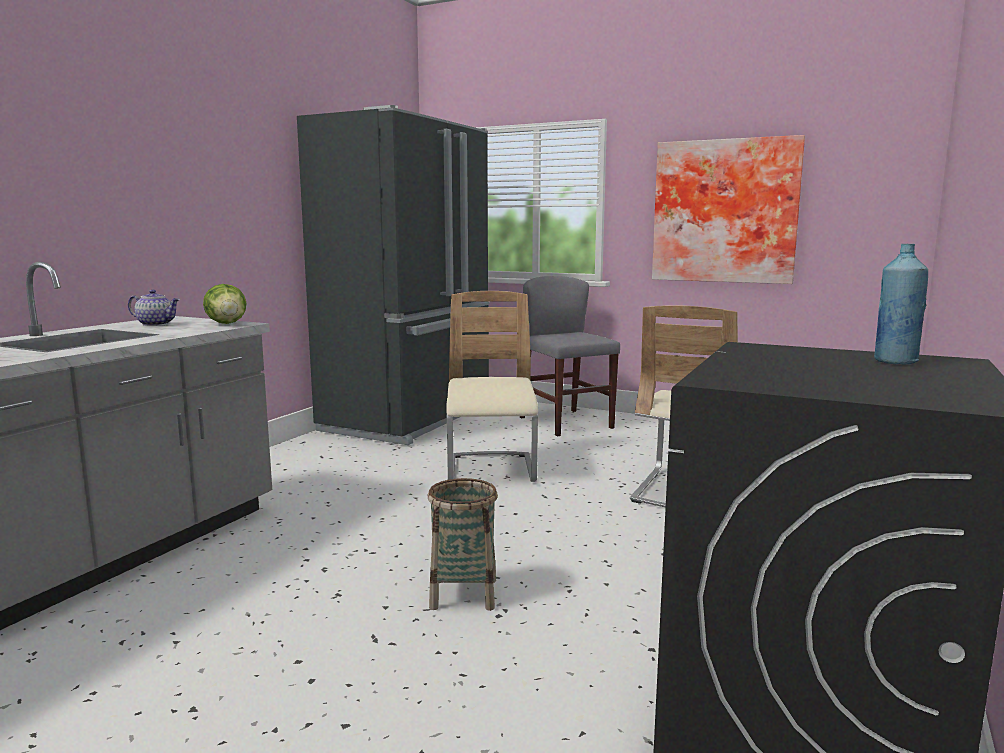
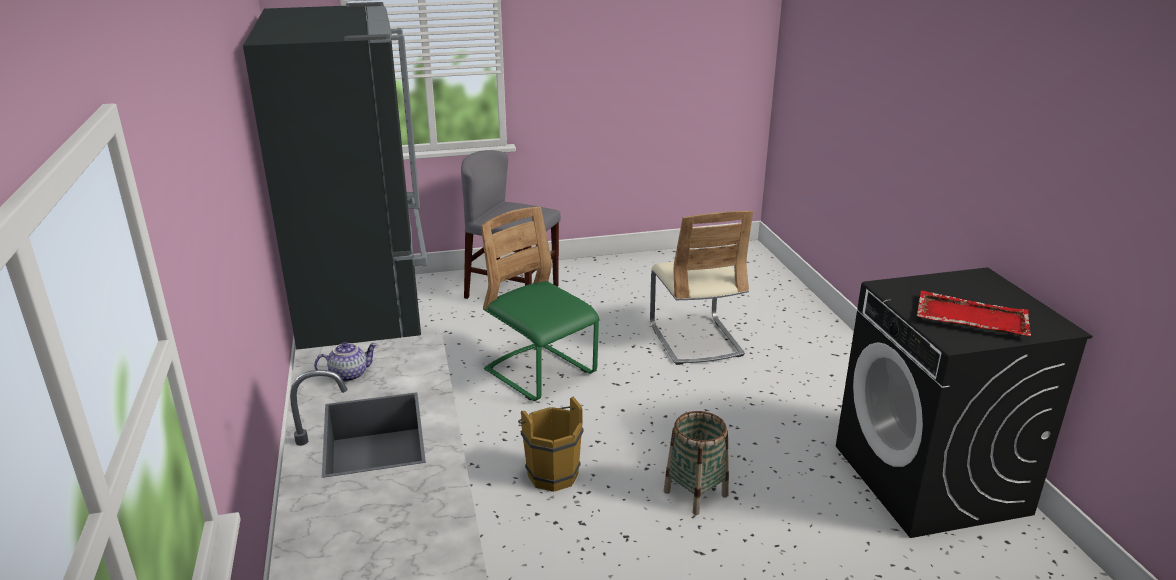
camera: 40 degrees left, 15 degrees up
lettuce [203,284,247,324] -> none
beige chair [446,291,538,482] -> green chair [481,207,599,401]
picture [652,135,805,284] -> none
blue bottle [874,244,928,364] -> none
none -> brown bucket [518,397,584,492]
none -> red tray [917,291,1031,336]

